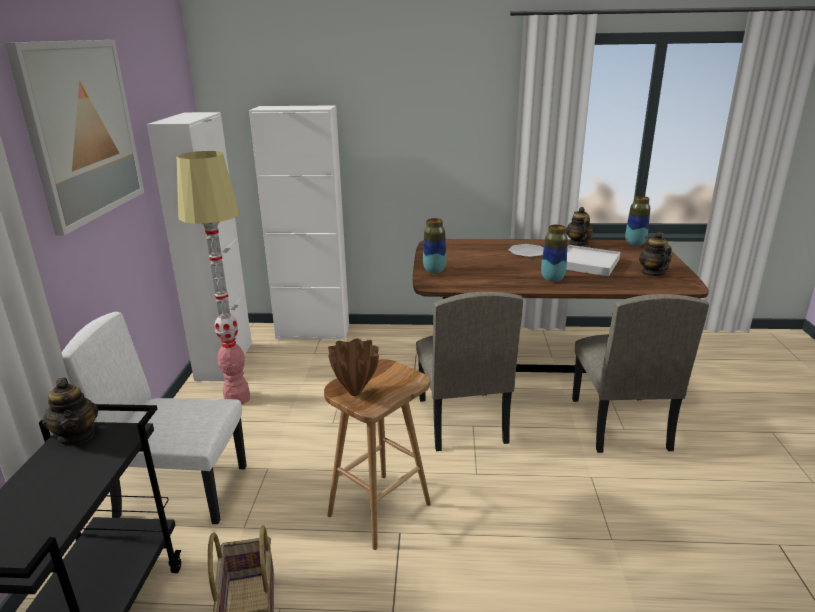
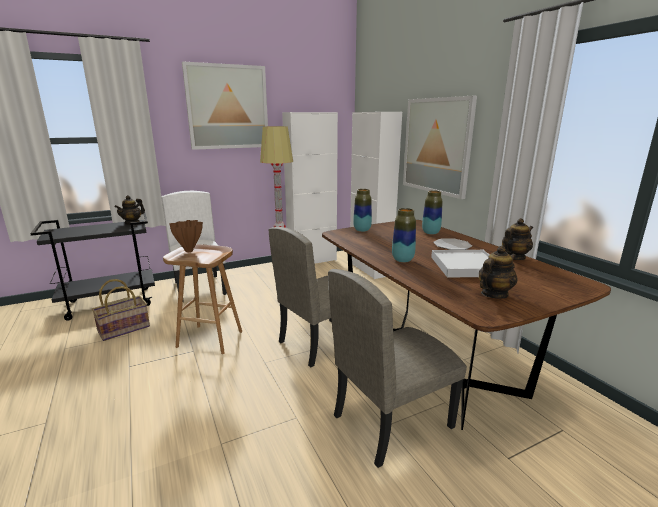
camera: 60 degrees right, 5 degrees down
vase [625,196,650,246] -> vase moved to [422,190,443,235]
none -> picture [403,96,477,199]

